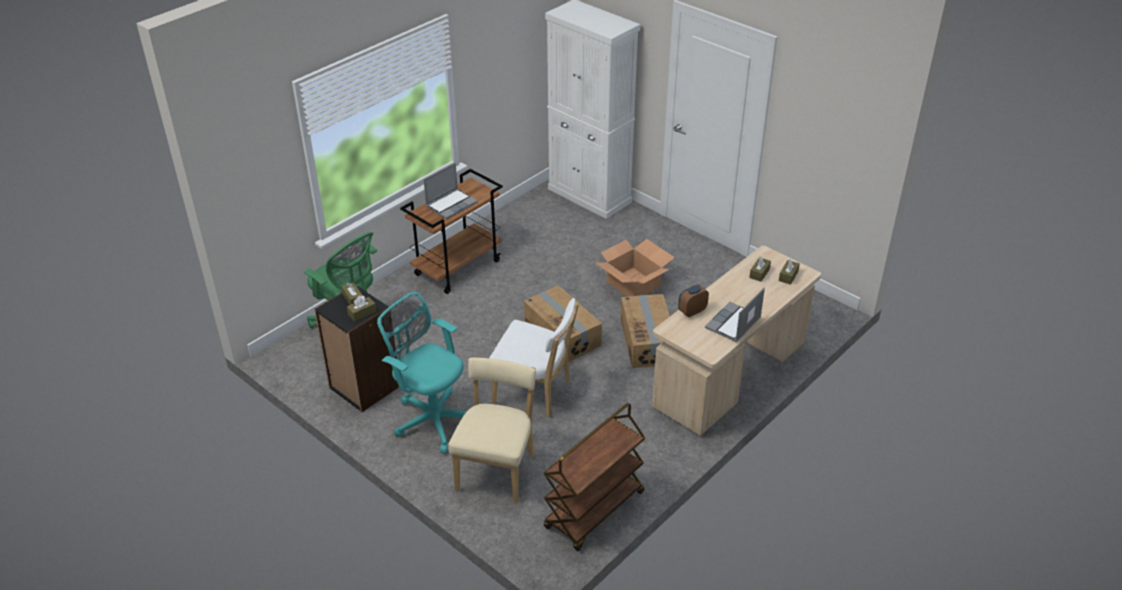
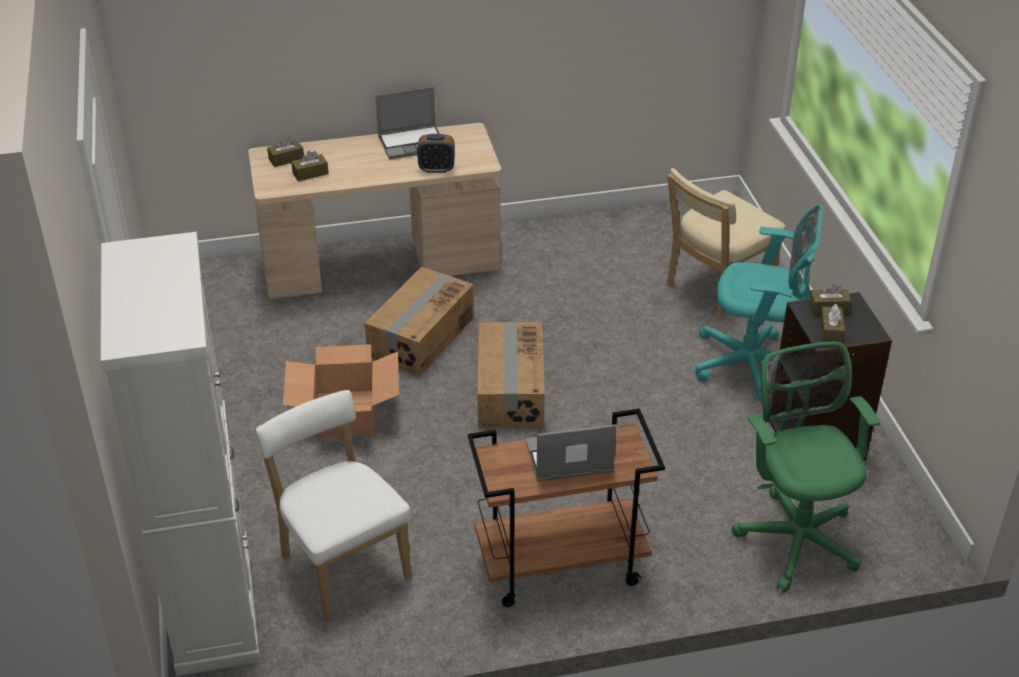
camera: 145 degrees left, 0 degrees up
turquoise office chair [377,292,467,454] -> turquoise office chair turned 60 degrees counterclockwise [695,204,823,402]
white chair [490,298,579,417] -> white chair moved to [255,390,412,621]
brown cart [544,403,646,551] -> none

